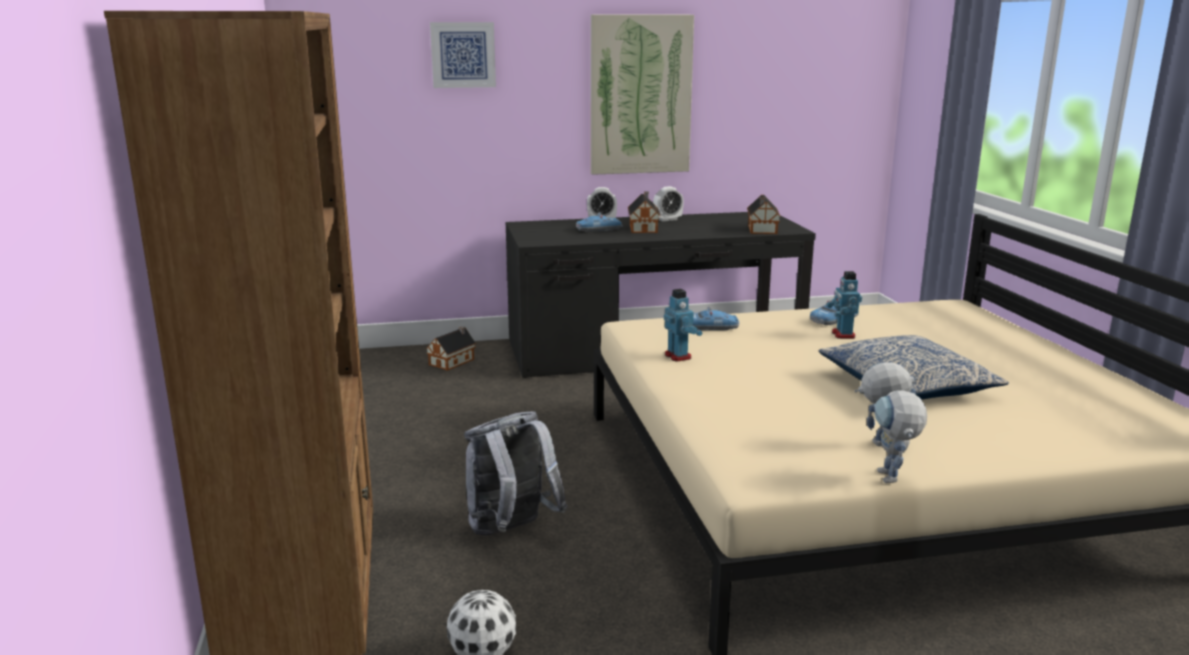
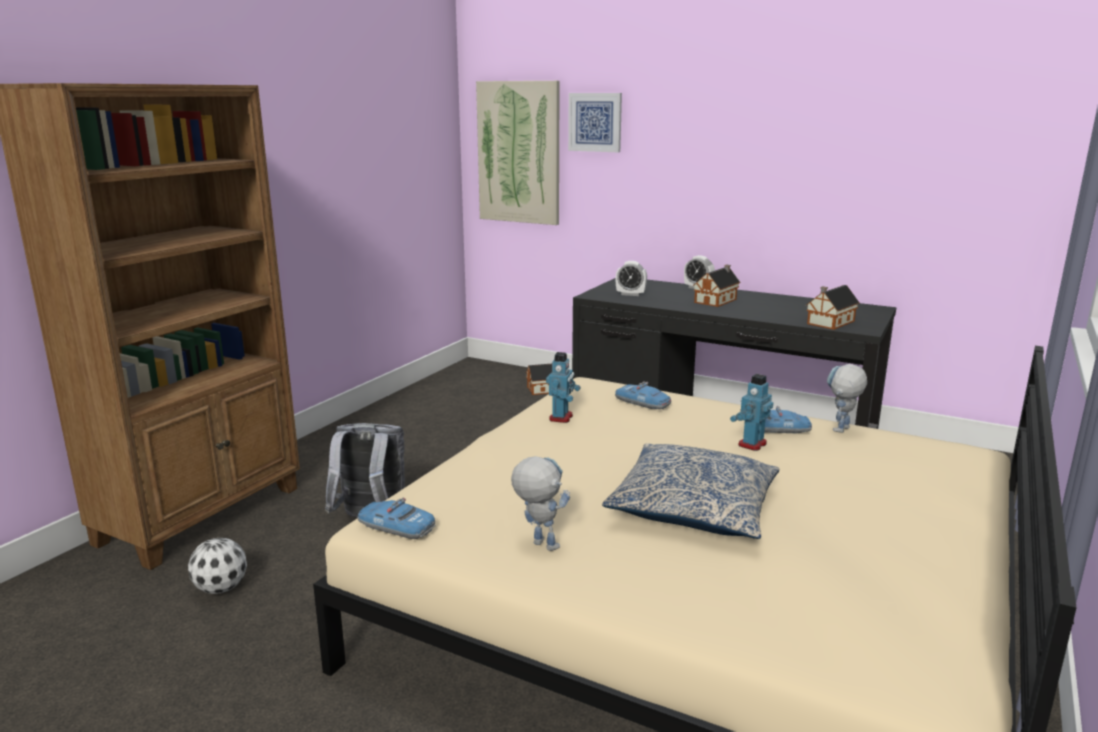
camera: 40 degrees right, 0 degrees up
toy car [576,212,622,232] -> toy car moved to [358,498,436,539]
picture [591,14,694,175] -> picture moved to [476,81,560,225]
alarm clock [653,186,684,221] -> alarm clock moved to [616,261,647,296]
toy robot [875,390,927,483] -> toy robot moved to [827,364,867,433]

